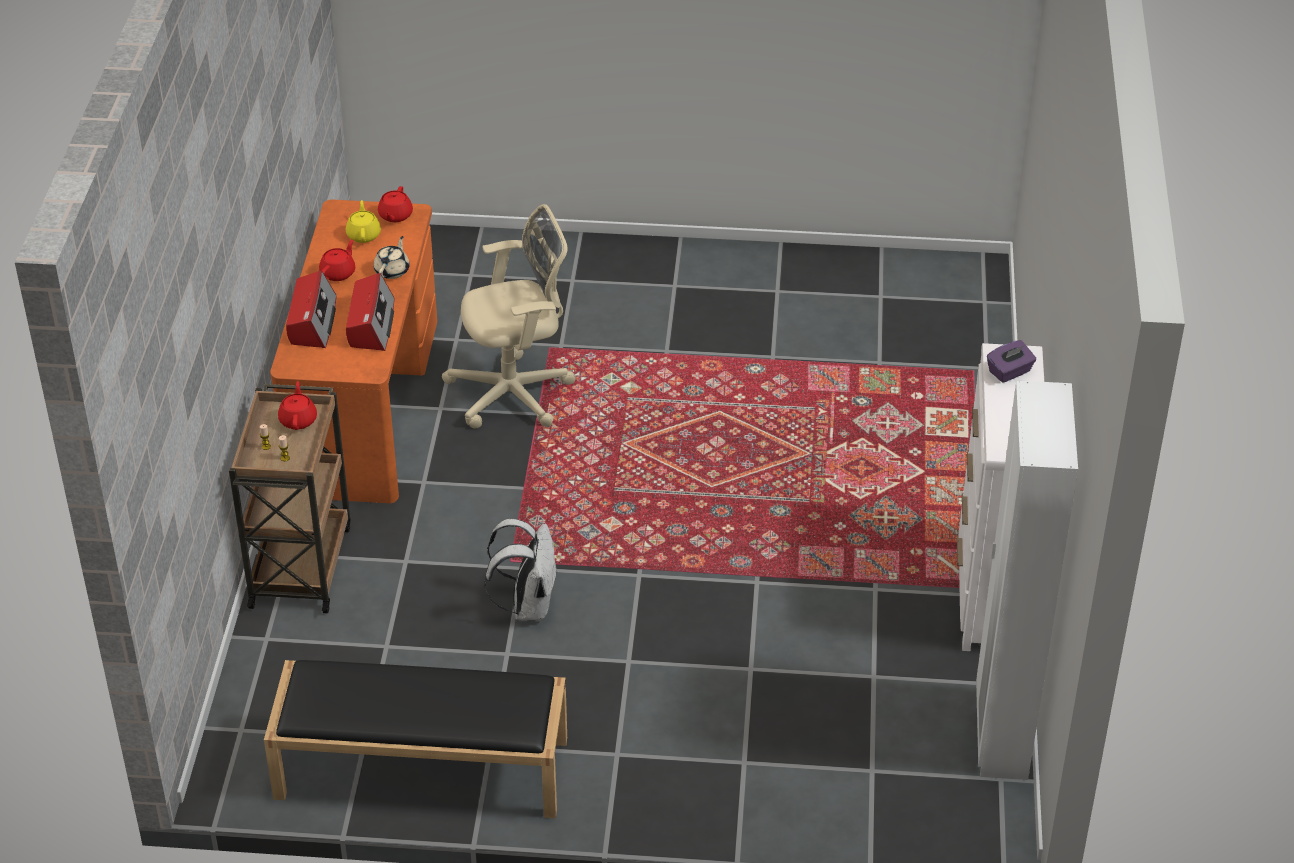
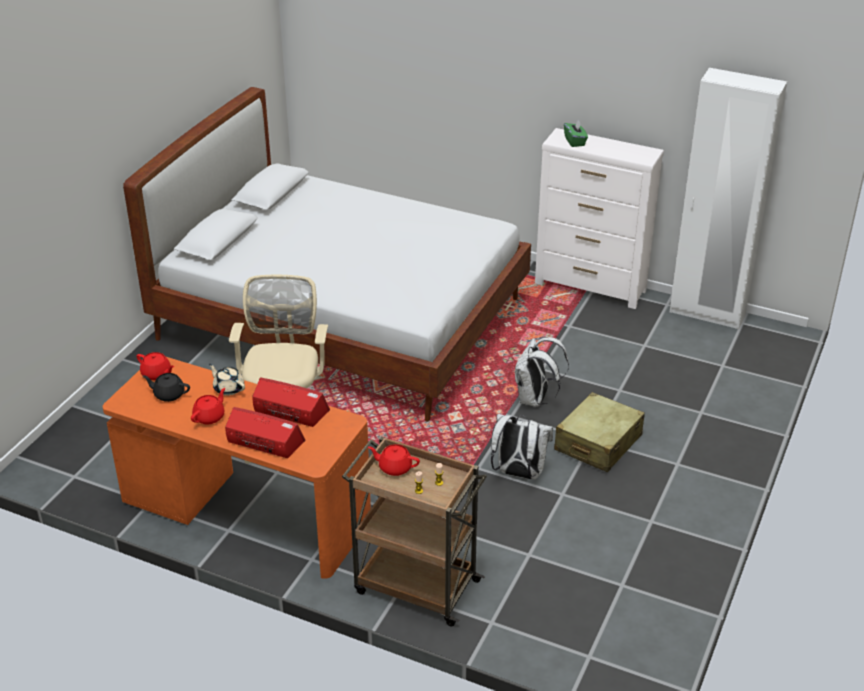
camera: 70 degrees left, 5 degrees down
black bench [264,660,567,818] -> none
red teapot [319,240,355,281] -> red teapot turned 75 degrees clockwise [191,388,225,424]
yellow teapot [346,200,381,243] -> black teapot [143,373,190,402]
purple tissue box [987,340,1036,383] -> green tissue box [564,121,588,147]
none -> white bed [123,87,531,422]
none -> white backpack [515,337,569,407]
none -> beige suitcase [554,392,645,472]

